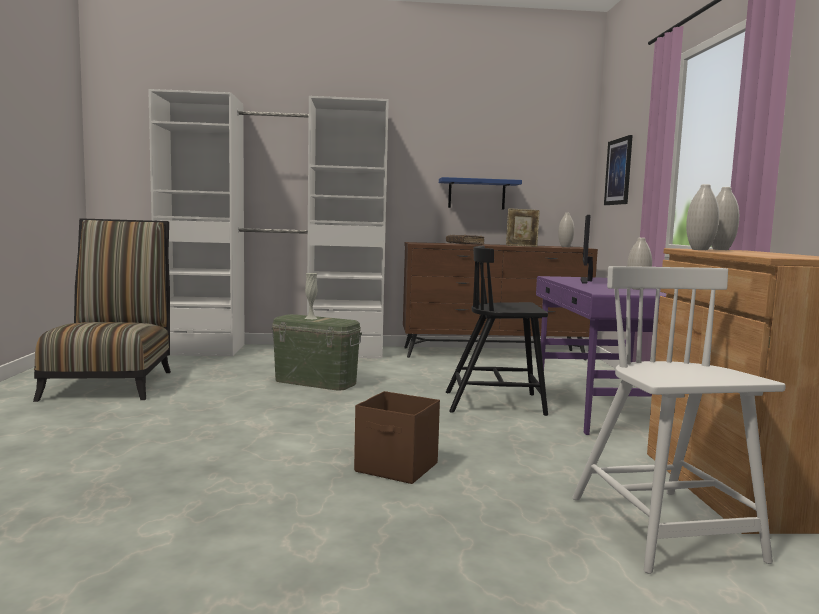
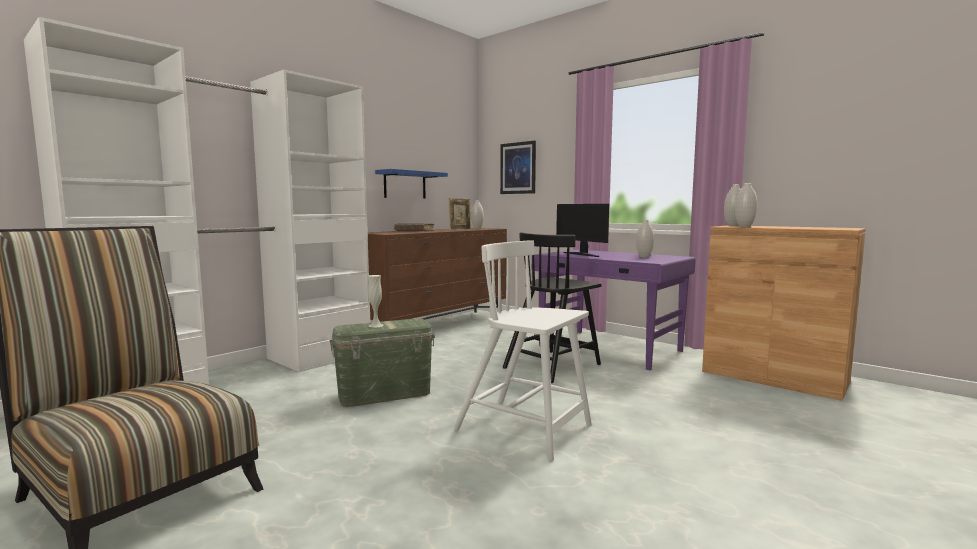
camera: 45 degrees left, 0 degrees up
brown storage box [354,391,440,484] -> none
white chair [572,266,786,574] -> white chair moved to [454,240,592,461]

